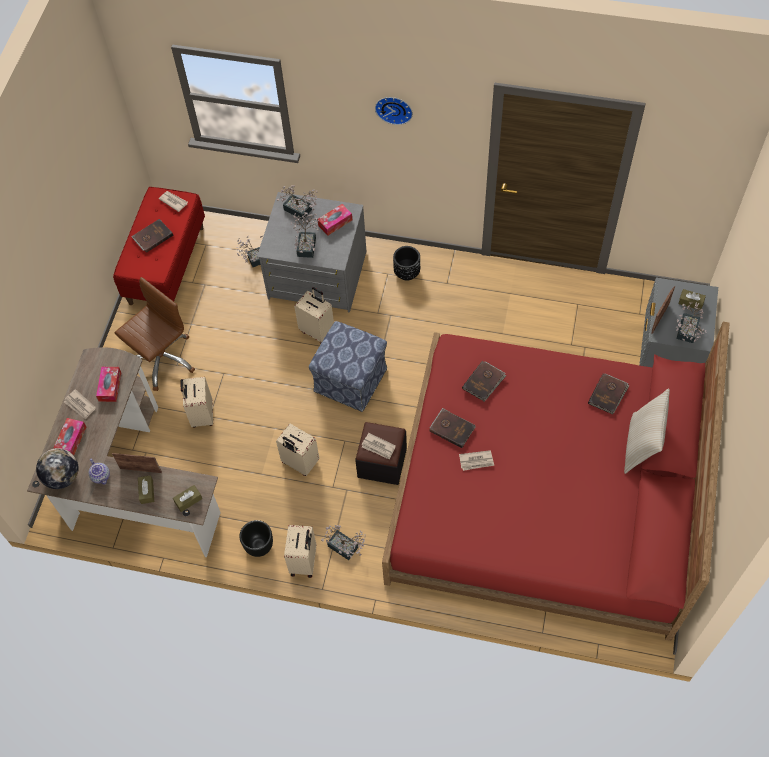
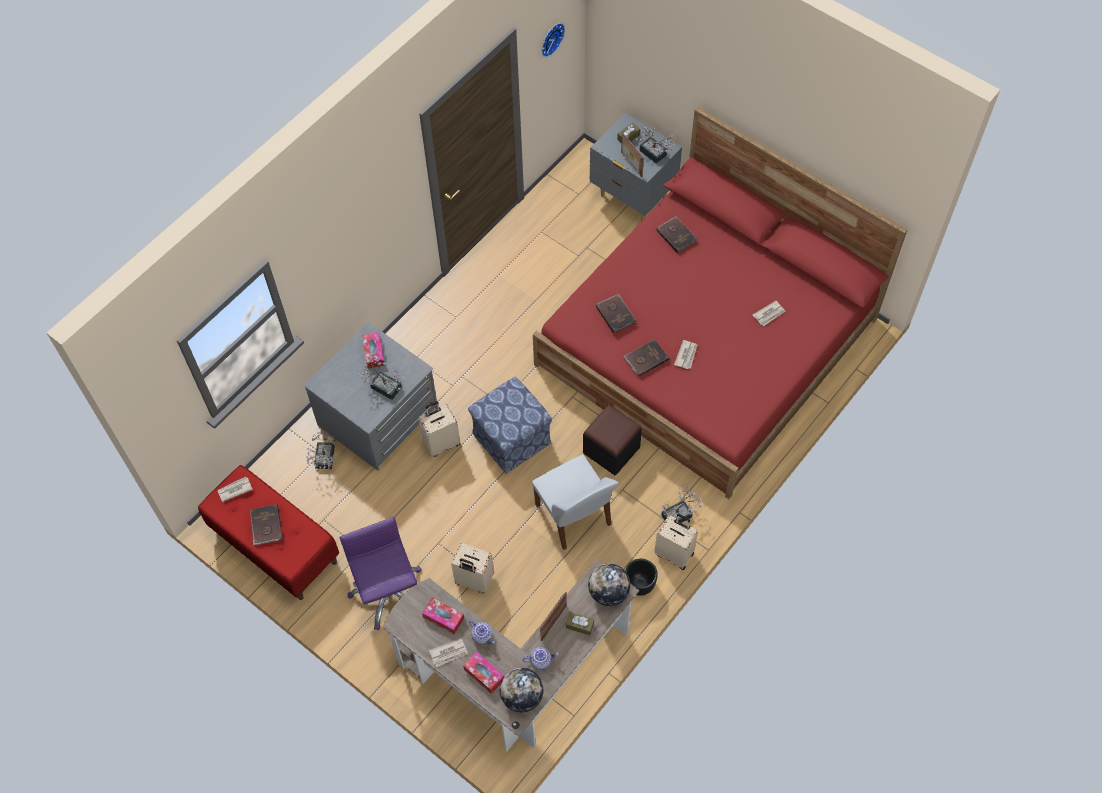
camera: 65 degrees left, 0 degrees up
brown office chair [115,277,195,391] -> purple office chair [340,517,422,630]
brown tissue box [173,485,202,512] -> globe [588,564,630,606]
beige suitcase [276,424,320,476] -> white chair [532,455,619,550]
potted plant [277,185,318,220] -> none
newspaper [362,433,395,460] -> newspaper moved to [753,301,786,326]
wall clock [375,97,413,125] -> wall clock moved to [542,23,565,57]
black planter [393,246,420,281] -> none
beige pillow [624,389,670,474] -> none
none -> teapot [469,620,495,645]

